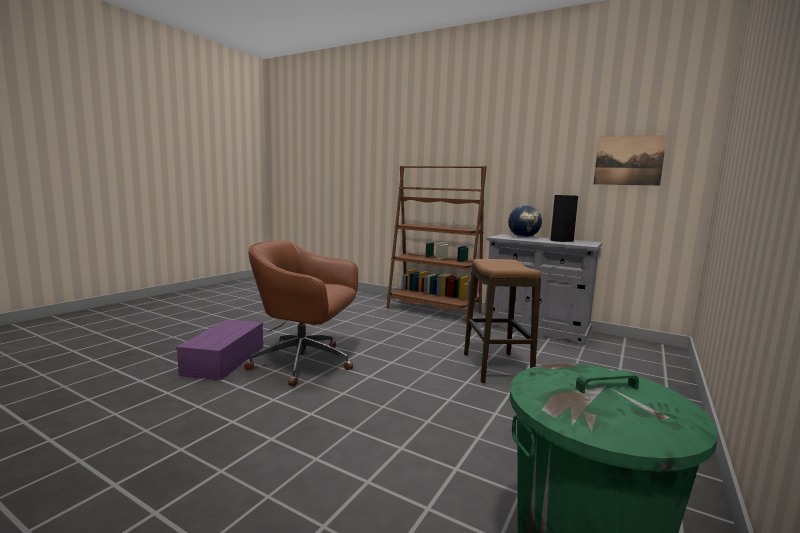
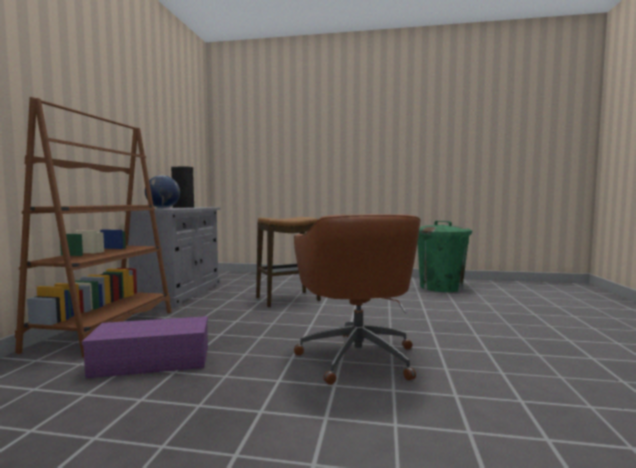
camera: 110 degrees left, 5 degrees down
purple storage box [176,320,263,380] -> purple storage box moved to [82,316,208,379]
picture [594,135,667,186] -> none

